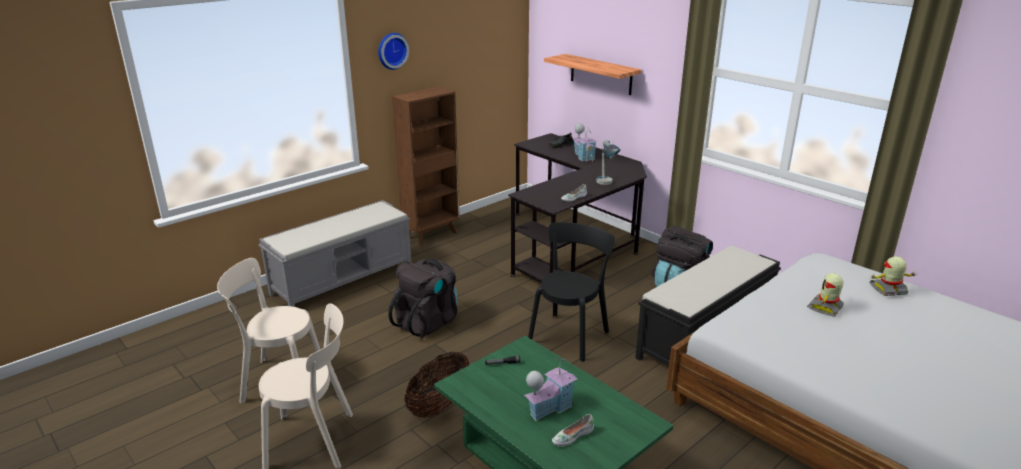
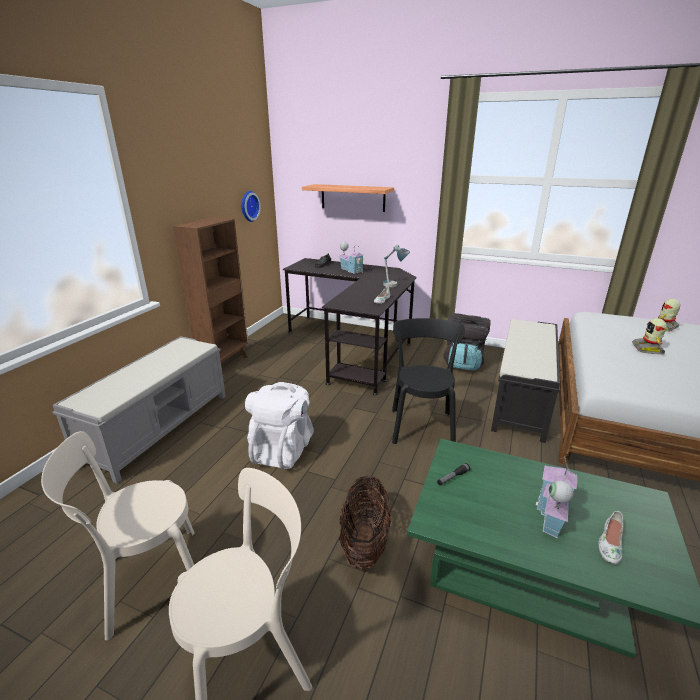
camera: 25 degrees left, 0 degrees up
wall clock [378,33,409,70] -> wall clock moved to [241,191,261,222]
black backpack [388,258,457,338] -> white backpack [245,382,314,469]

